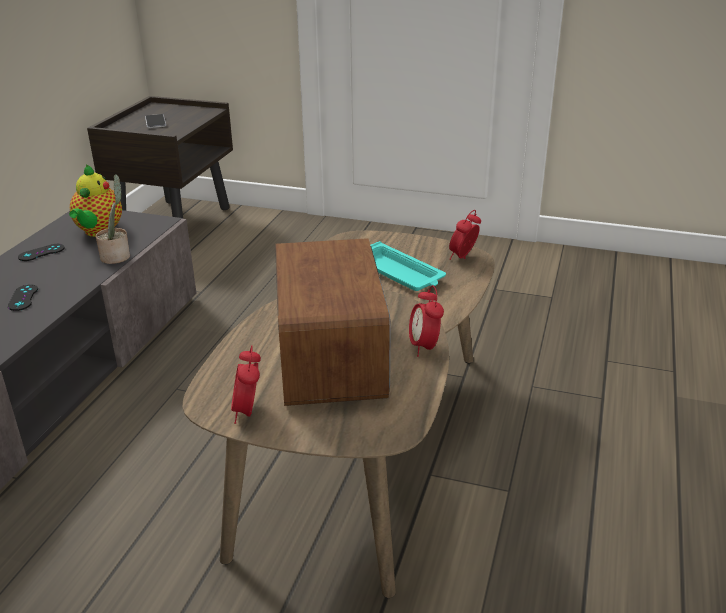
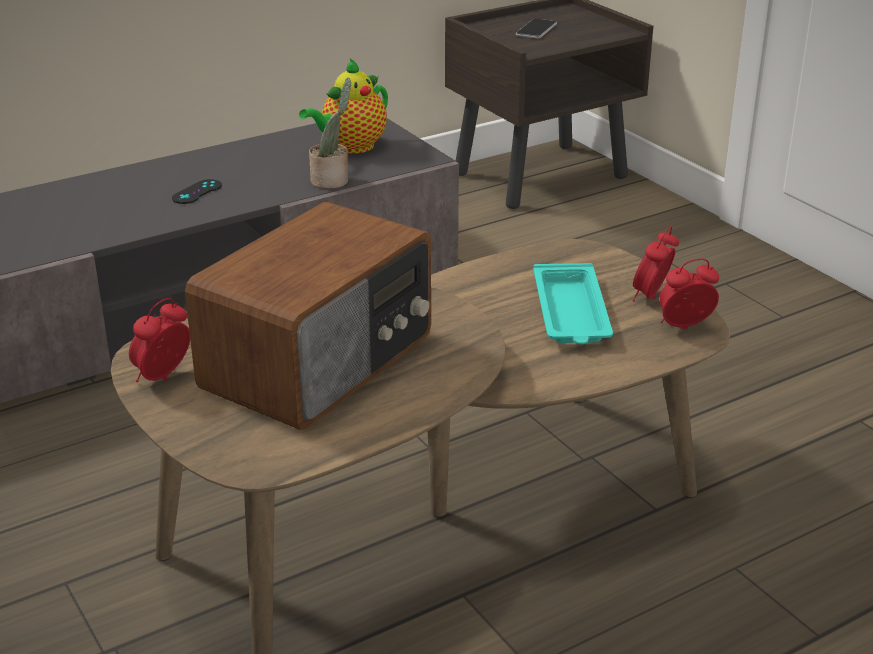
camera: 40 degrees right, 0 degrees up
black game controller [18,244,65,261] -> none
alarm clock [409,285,444,357] -> alarm clock moved to [632,226,679,302]

